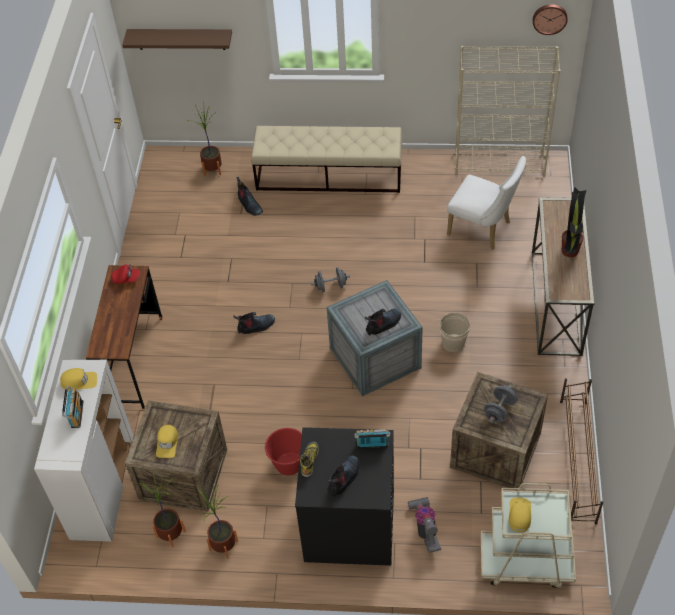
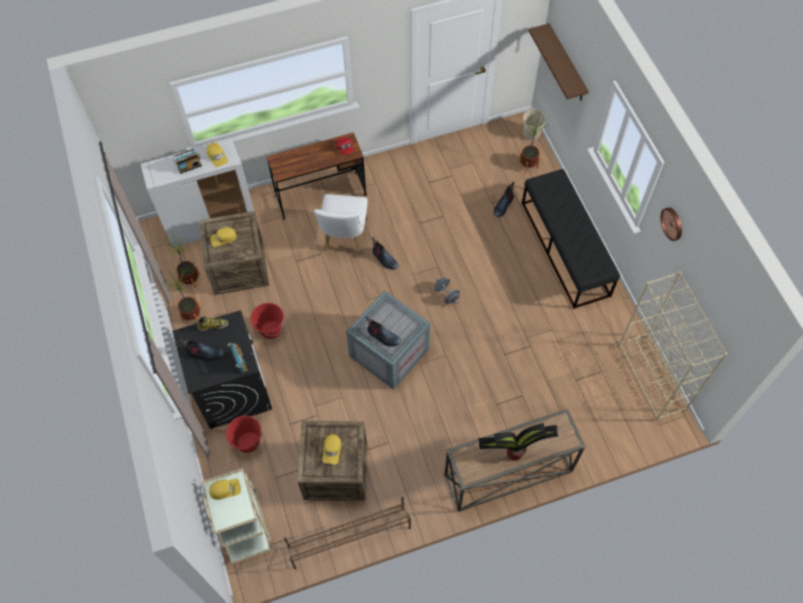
camera: 65 degrees right, 10 degrees up
beige bench [251,126,403,193] -> black bench [522,169,620,309]
vacuum cleaner [408,497,441,553] -> red bucket [226,416,262,453]
beige bucket [439,313,471,352] -> beige bucket moved to [523,108,546,140]
white chair [447,156,526,250] -> white chair moved to [314,194,368,254]
grey dumbbell [484,385,517,423] -> yellow cap [322,434,341,464]
wall clock [533,4,568,35] -> wall clock moved to [660,207,682,241]

